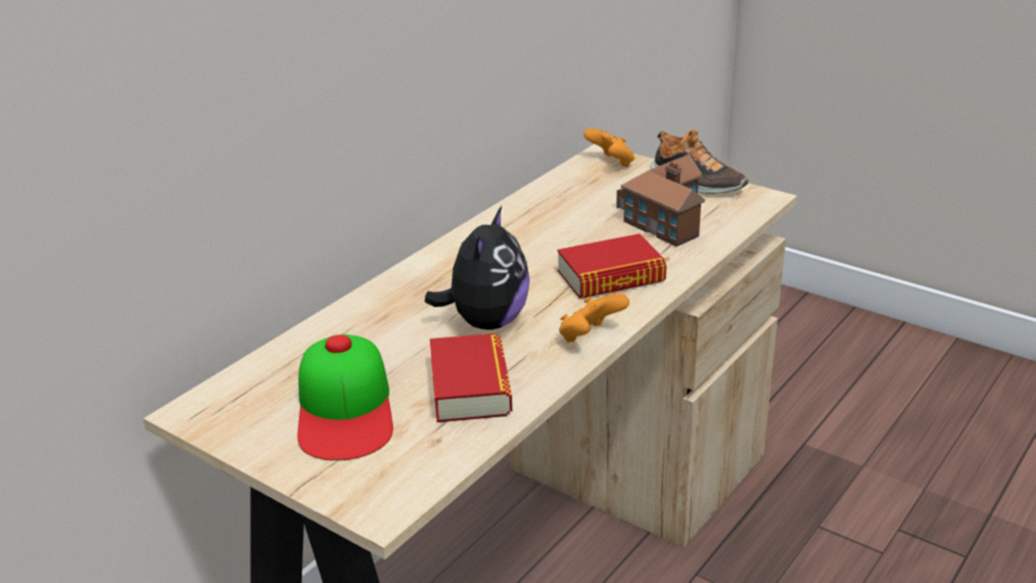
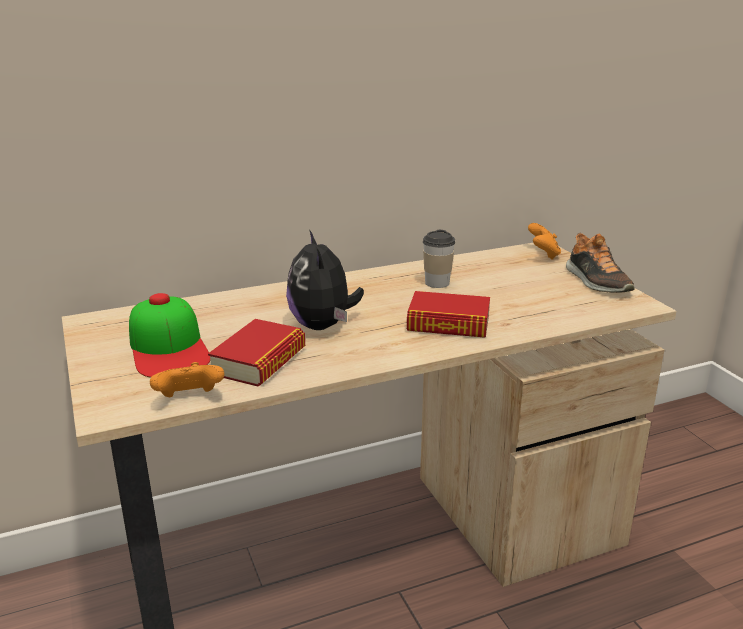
camera: 30 degrees right, 5 degrees down
cap [297,334,393,461] -> cap turned 45 degrees counterclockwise [129,293,210,378]
plush toy [424,206,530,330] -> plush toy turned 120 degrees clockwise [286,230,364,330]
orange game controller [559,293,629,343] -> orange game controller moved to [150,362,224,397]
toy house [617,154,705,247] -> none
none -> cup [423,230,455,288]

